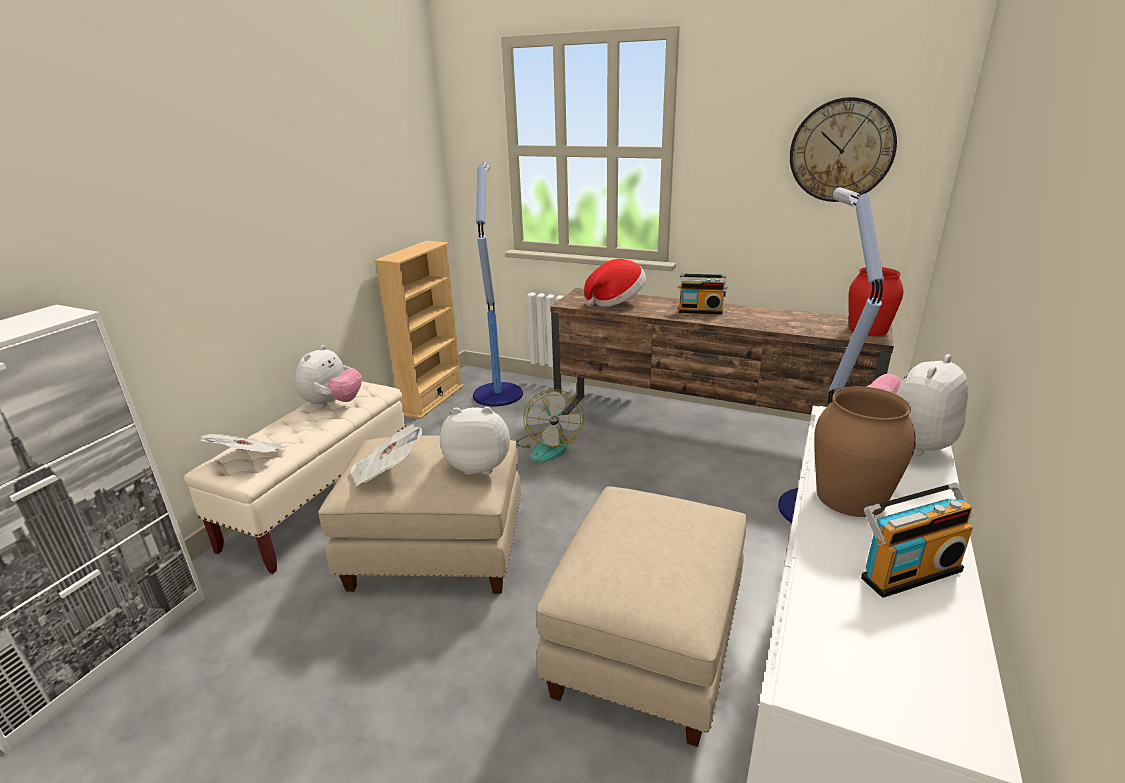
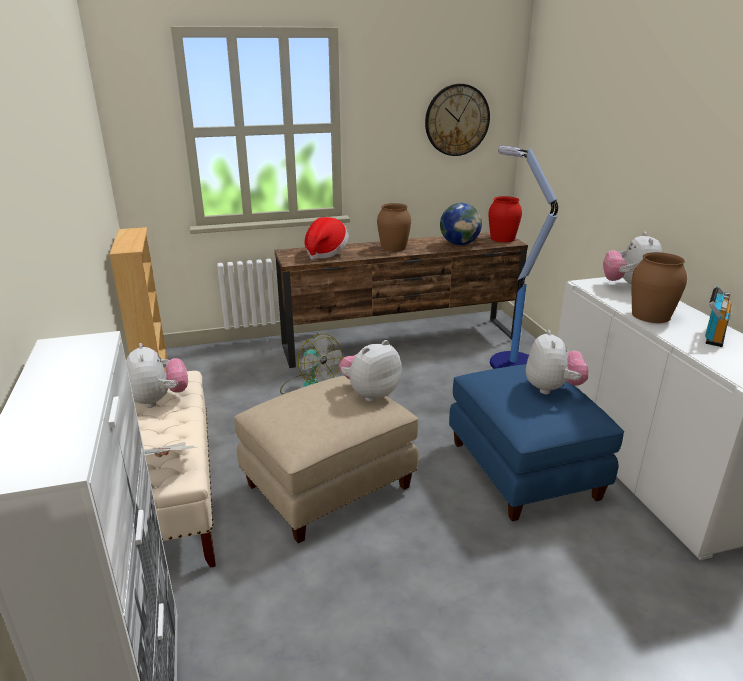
camera: 40 degrees left, 0 degrees up
newspaper [350,425,422,487] -> none
floor lamp [473,162,523,406] -> none
beige ottoman [536,486,747,747] -> blue ottoman [449,364,624,521]
radio [678,274,727,314] -> brown vase [377,203,411,252]
none -> globe [440,203,482,245]
none -> plush toy [526,330,588,394]

